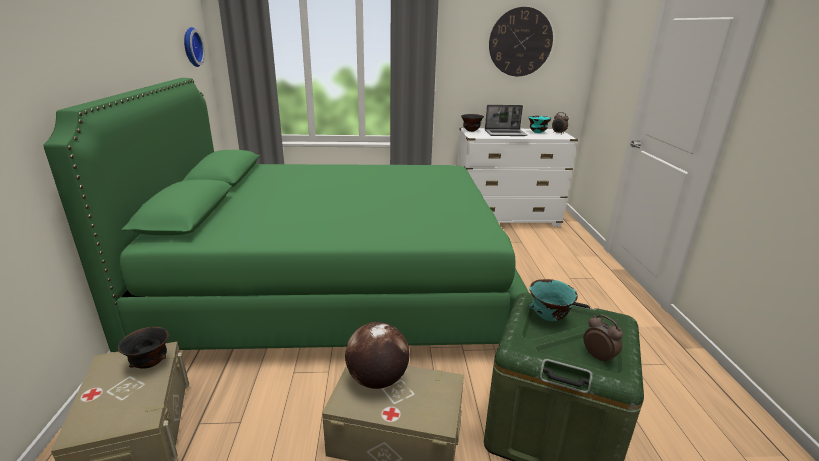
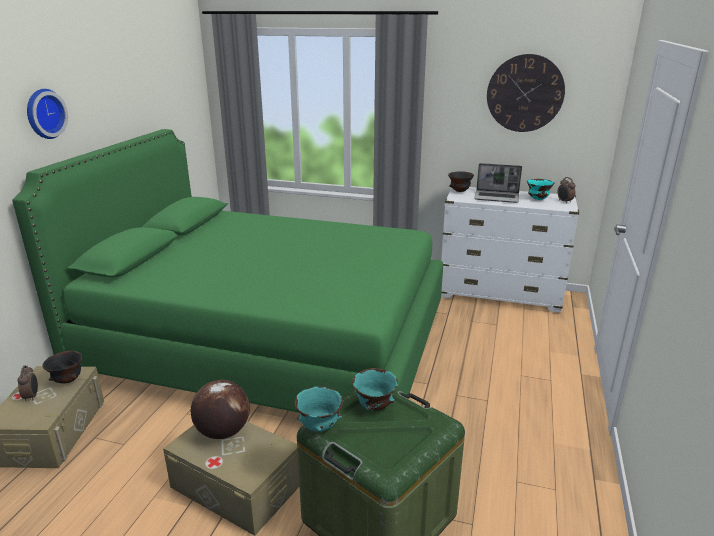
camera: 20 degrees right, 0 degrees up
wall clock [184,27,205,67] -> wall clock moved to [27,89,68,139]
alarm clock [583,314,623,364] -> alarm clock moved to [17,365,38,401]
none -> turquoise bowl [295,386,343,432]

